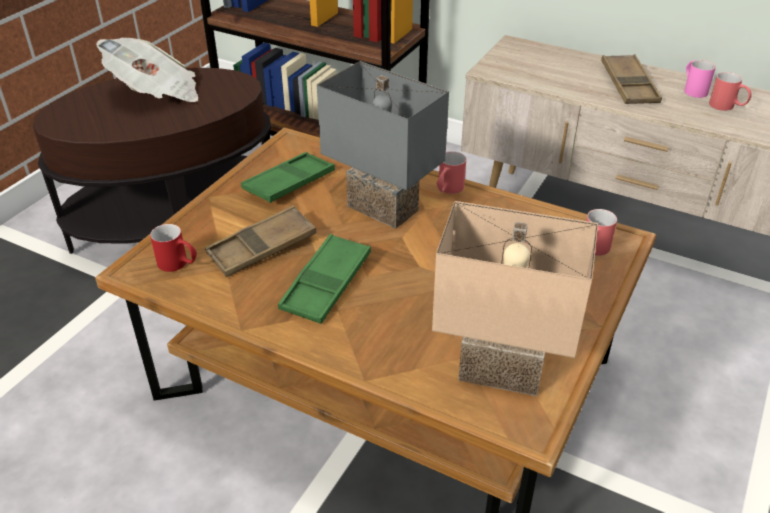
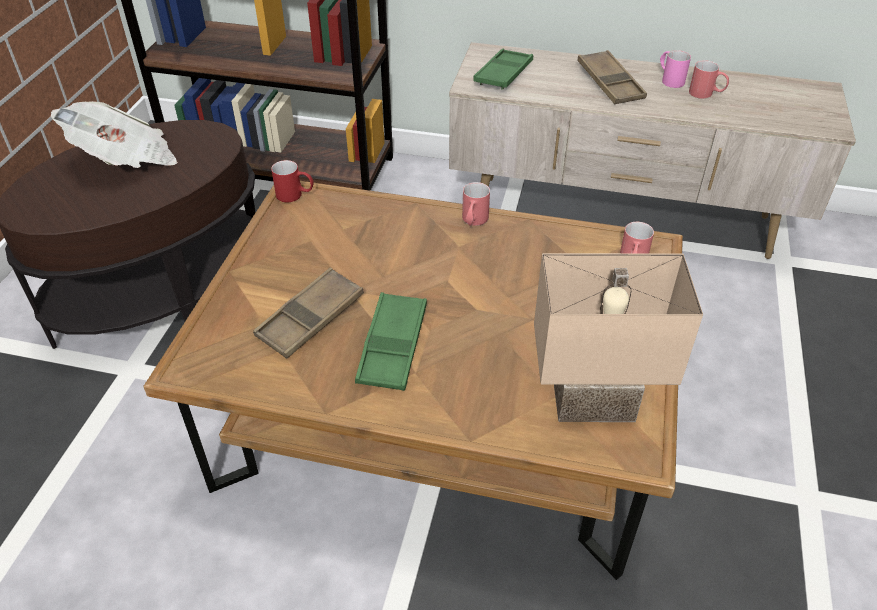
camera: 15 degrees left, 5 degrees up
red mug [150,224,197,272] -> red mug moved to [271,160,314,202]
green tray [241,152,335,203] -> green tray moved to [474,49,533,90]
grey table lamp [317,61,449,229] -> none

